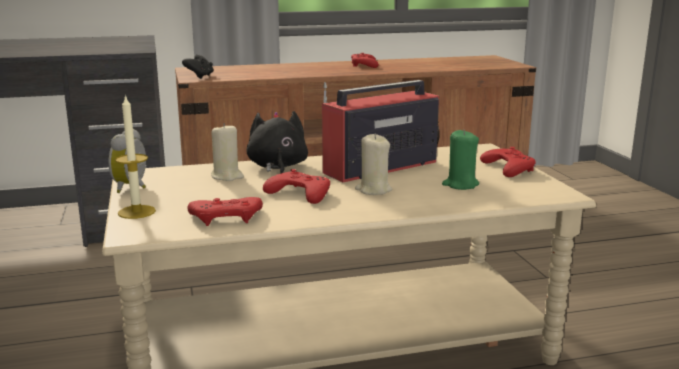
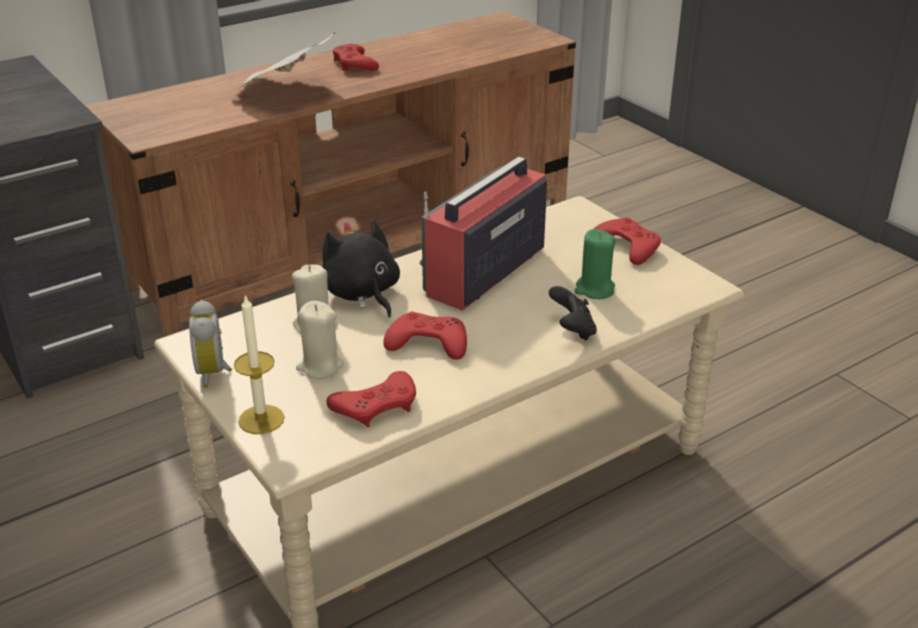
camera: 20 degrees left, 15 degrees up
black game controller [182,55,214,79] -> black game controller moved to [549,286,597,341]
beige candle [355,134,392,195] -> beige candle moved to [296,301,344,379]
none -> newspaper [238,32,336,88]

